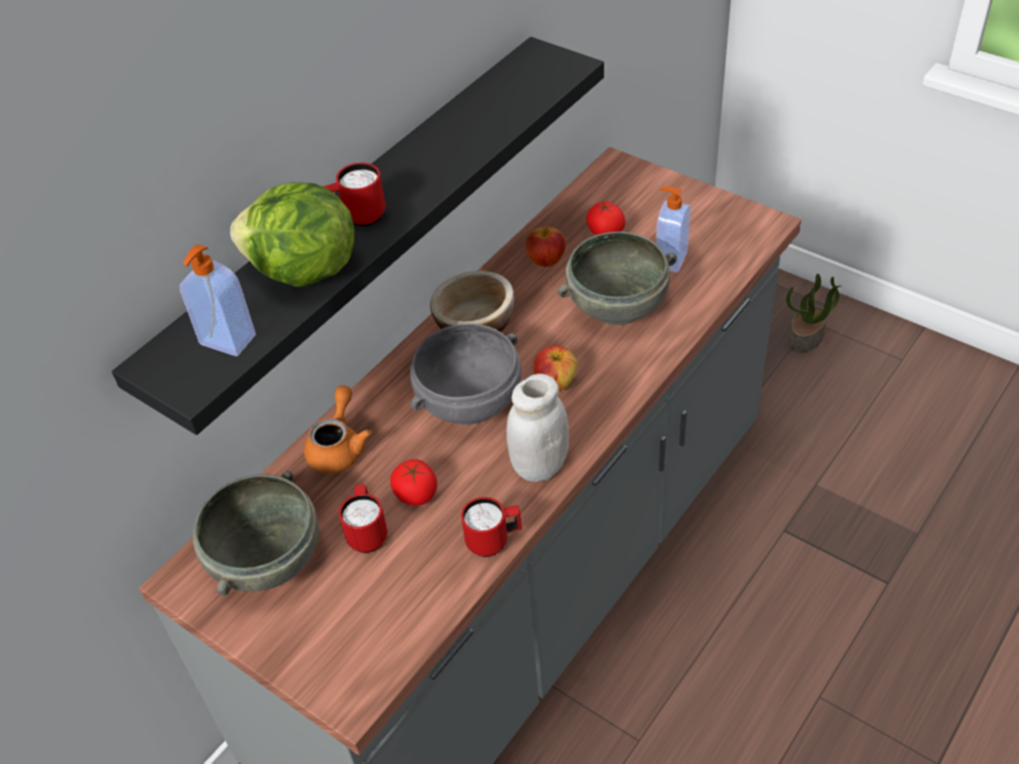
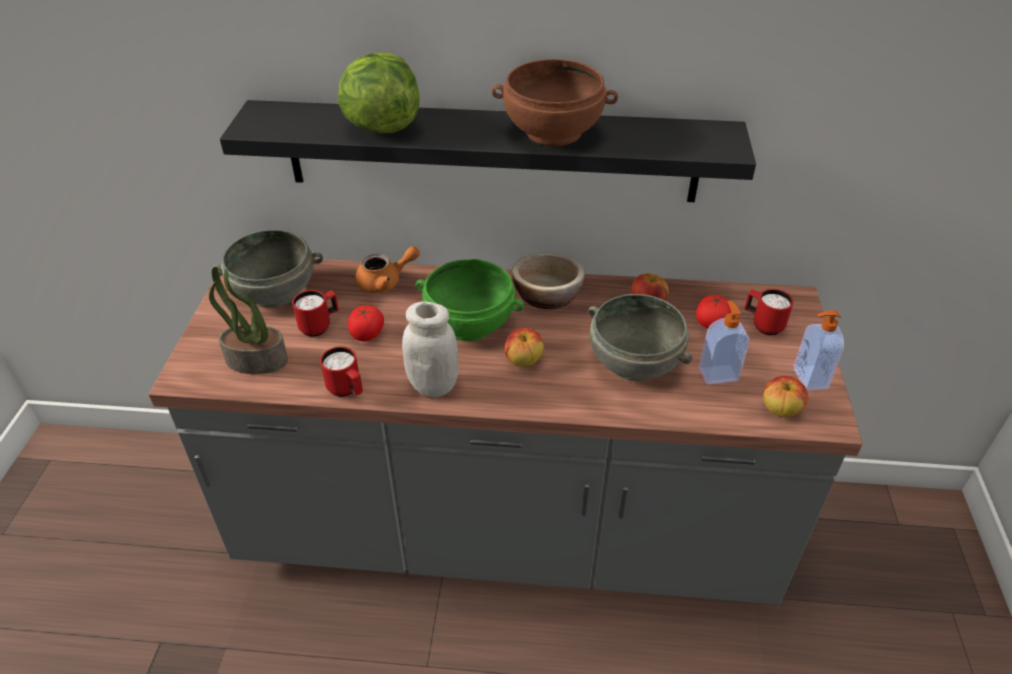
camera: 55 degrees right, 5 degrees down
soap dispenser [179,244,256,356] -> soap dispenser moved to [793,310,844,391]
red mug [323,163,386,226] -> red mug moved to [745,289,794,335]
grey bowl [410,323,521,425] -> green bowl [415,259,524,341]
potted plant [786,274,841,353] -> potted plant moved to [209,267,288,374]
none -> brown bowl [492,59,618,146]
none -> apple [763,376,808,417]

